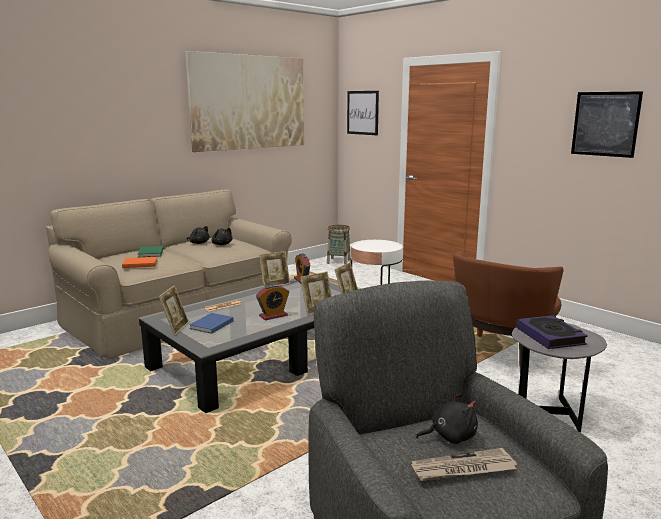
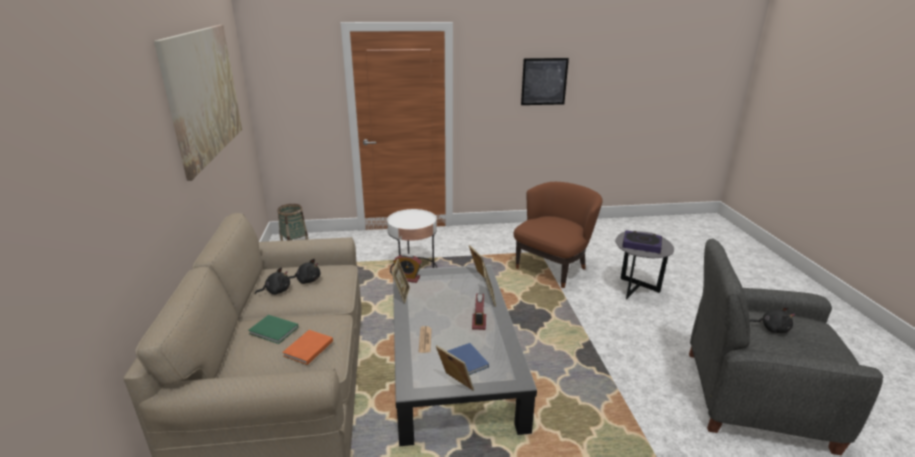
camera: 55 degrees left, 10 degrees up
picture [347,91,379,135] -> none
newspaper [411,448,517,481] -> none
black plush toy [416,393,478,444] -> black plush toy turned 90 degrees clockwise [750,307,795,333]
brown armchair [453,250,564,372] -> brown armchair turned 120 degrees counterclockwise [514,182,603,288]

